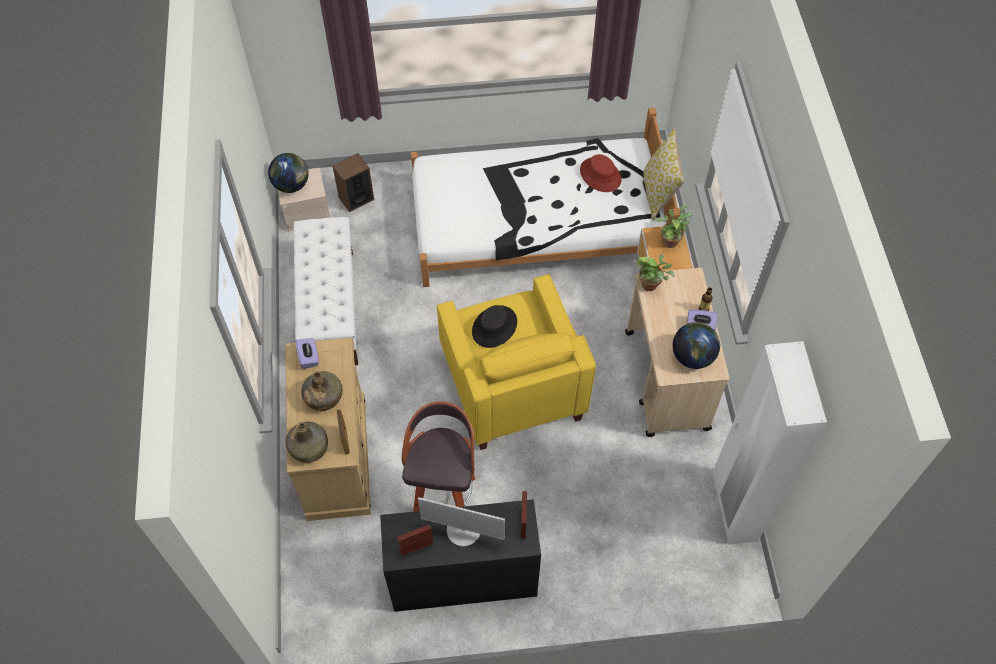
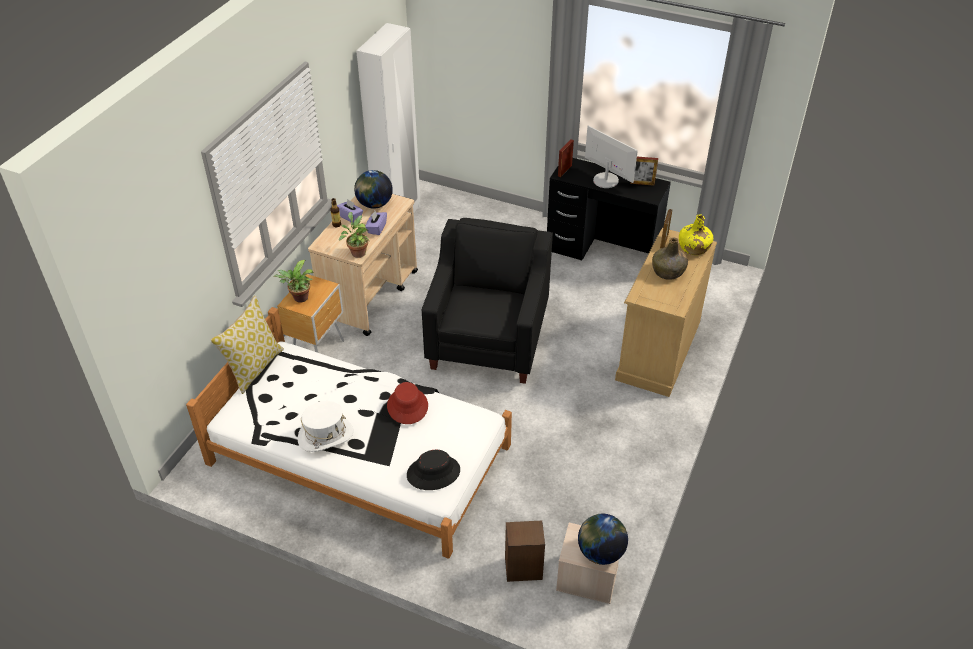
camera: 150 degrees left, 15 degrees down
green bottle [286,422,328,463] -> yellow bottle [679,215,713,255]
white bench [294,217,358,365] -> none
purple tissue box [295,338,319,369] -> purple tissue box moved to [365,211,387,235]
stool [402,401,476,512] -> none
yellow armchair [437,274,596,450] -> black armchair [422,218,553,384]
black hat [472,305,517,348] -> black hat moved to [407,450,460,490]
red hat [580,154,621,192] -> red hat moved to [387,382,428,424]
none -> white hat [298,401,354,452]

